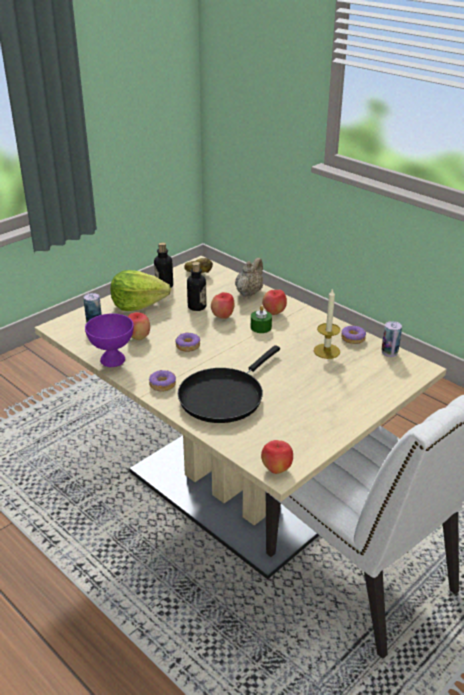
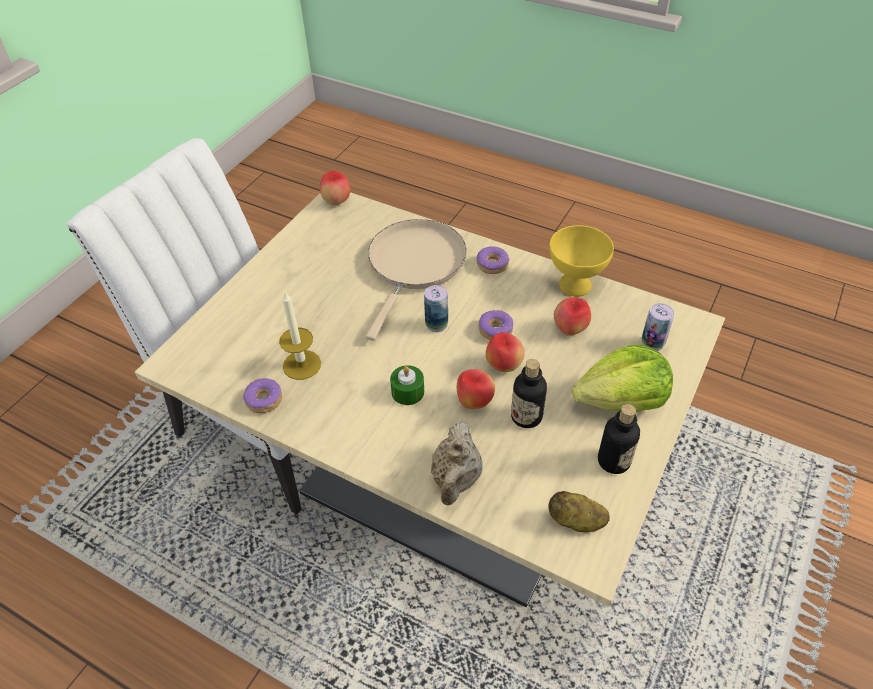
camera: 165 degrees right, 15 degrees up
purple bowl [85,314,134,367] -> yellow bowl [549,225,614,297]
black frying pan [178,345,280,423] -> beige frying pan [366,219,467,341]
apple [262,290,287,315] -> apple moved to [486,332,525,372]
can [382,321,402,357] -> can moved to [424,285,448,332]

